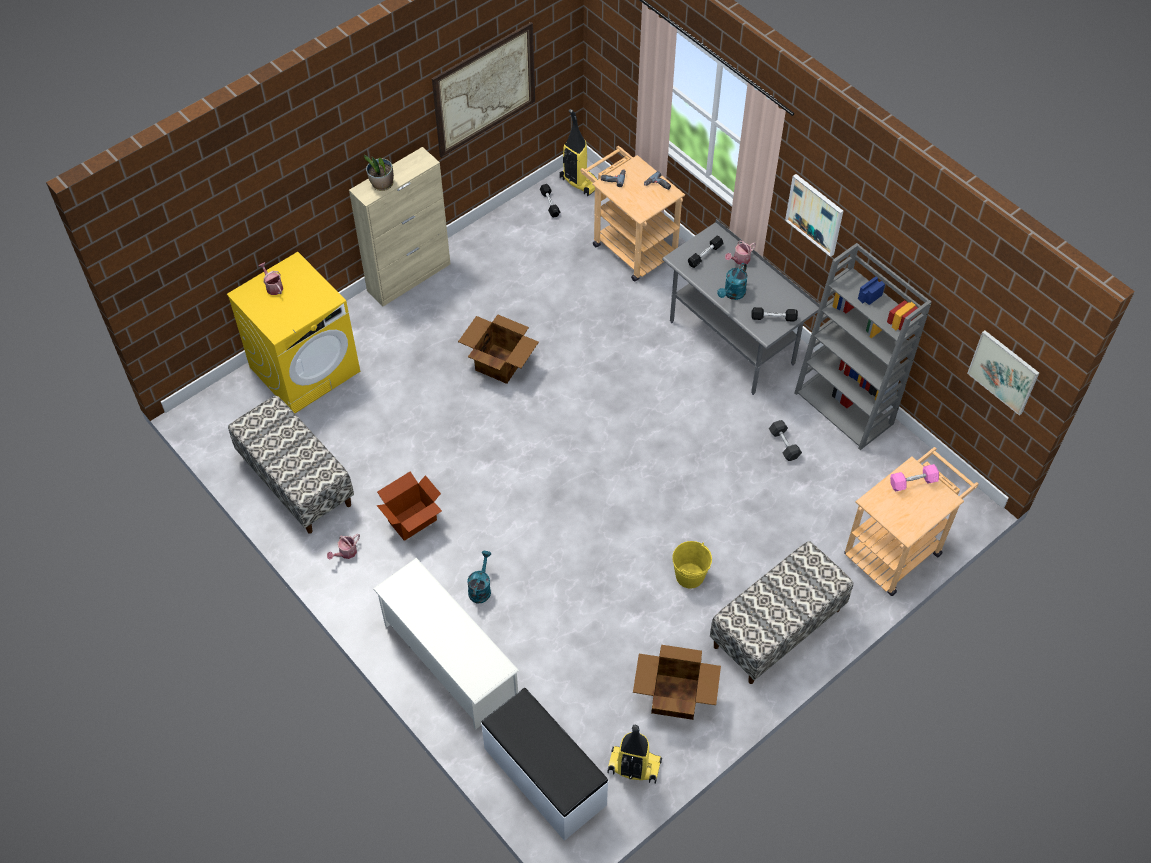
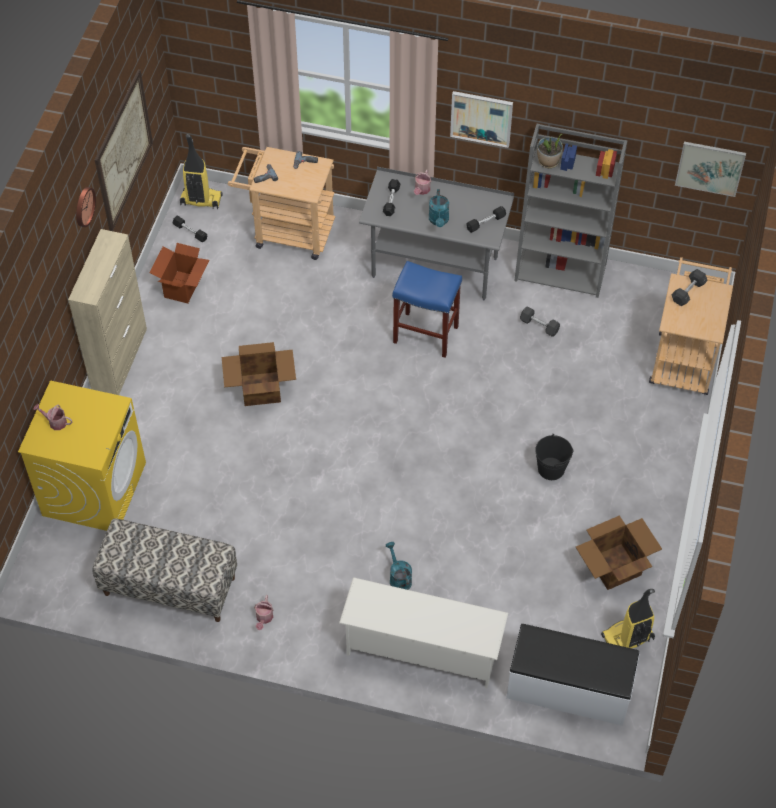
camera: 35 degrees left, 0 degrees up
potted plant [364,155,394,191] -> potted plant moved to [537,134,563,168]
cardboard box [377,471,442,541] -> cardboard box moved to [150,243,209,304]
yellow bucket [672,541,712,589] -> black bucket [535,434,574,480]
bench [710,541,853,684] -> none
pink dumbbell [890,464,939,491] -> grey dumbbell [671,269,708,306]
none -> wall clock [76,187,96,227]
none -> blue stool [392,261,462,358]

